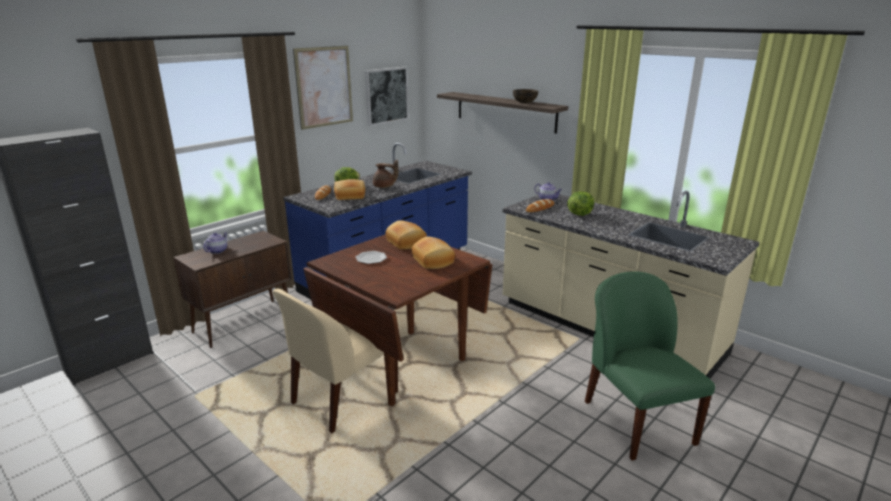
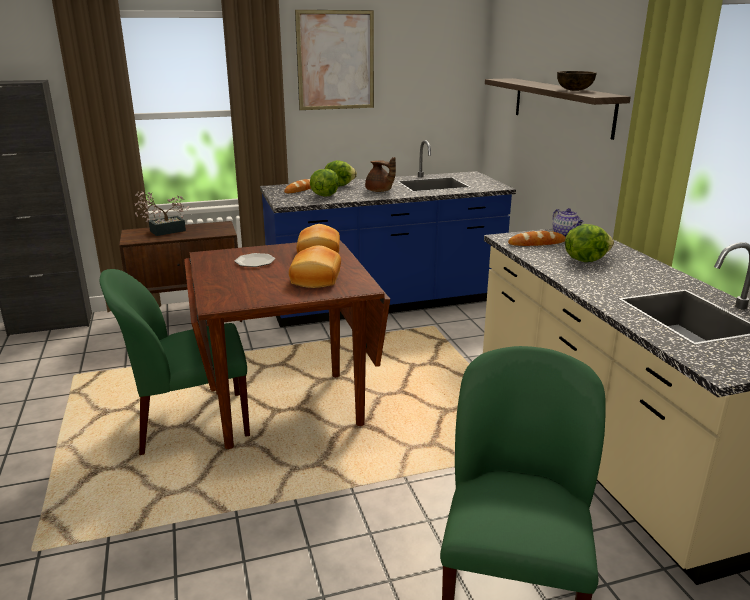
camera: 30 degrees right, 0 degrees up
teapot [203,232,228,254] -> potted plant [135,191,189,236]
beige chair [273,289,398,433] -> green chair [100,269,250,455]
bread [334,179,365,200] -> lettuce [310,169,339,197]
picture [365,67,409,126] -> none

